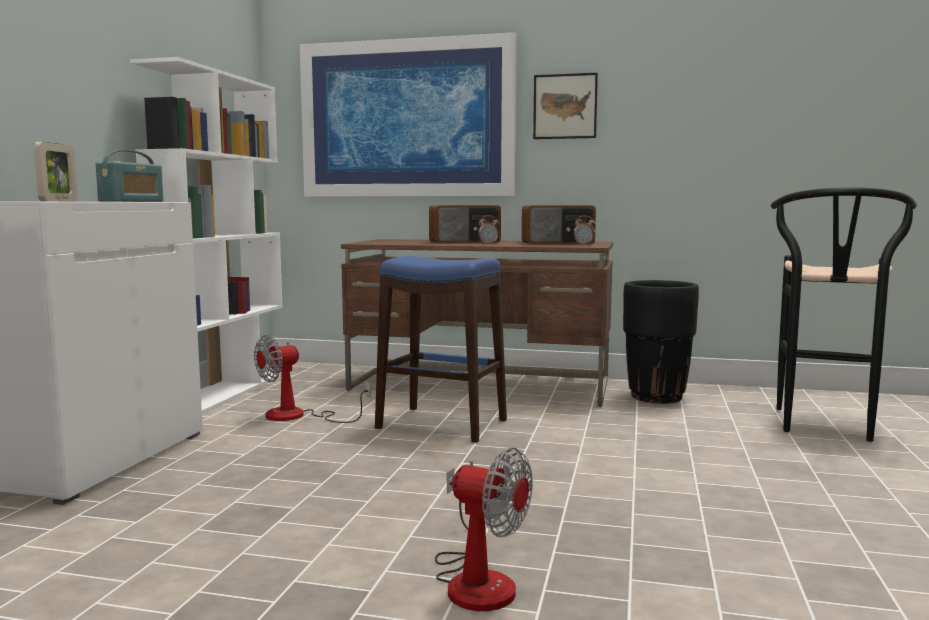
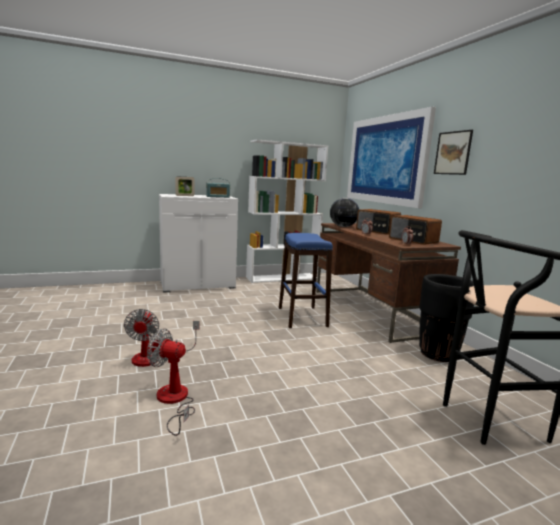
camera: 55 degrees right, 5 degrees up
fan [254,335,371,423] -> fan moved to [147,328,195,436]
none -> globe [330,198,359,227]

